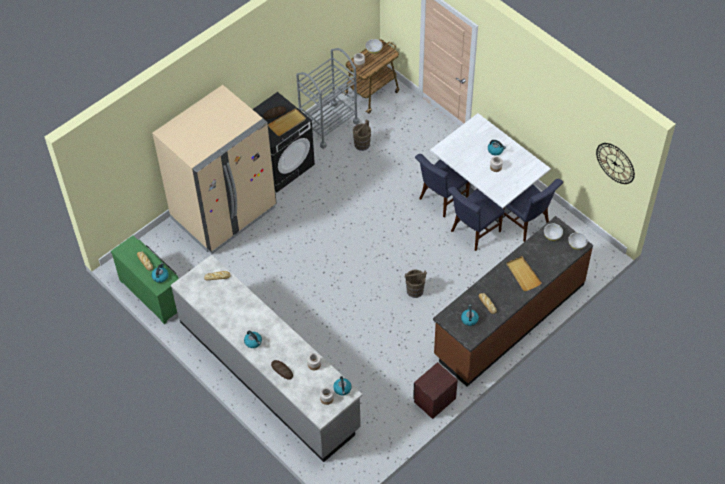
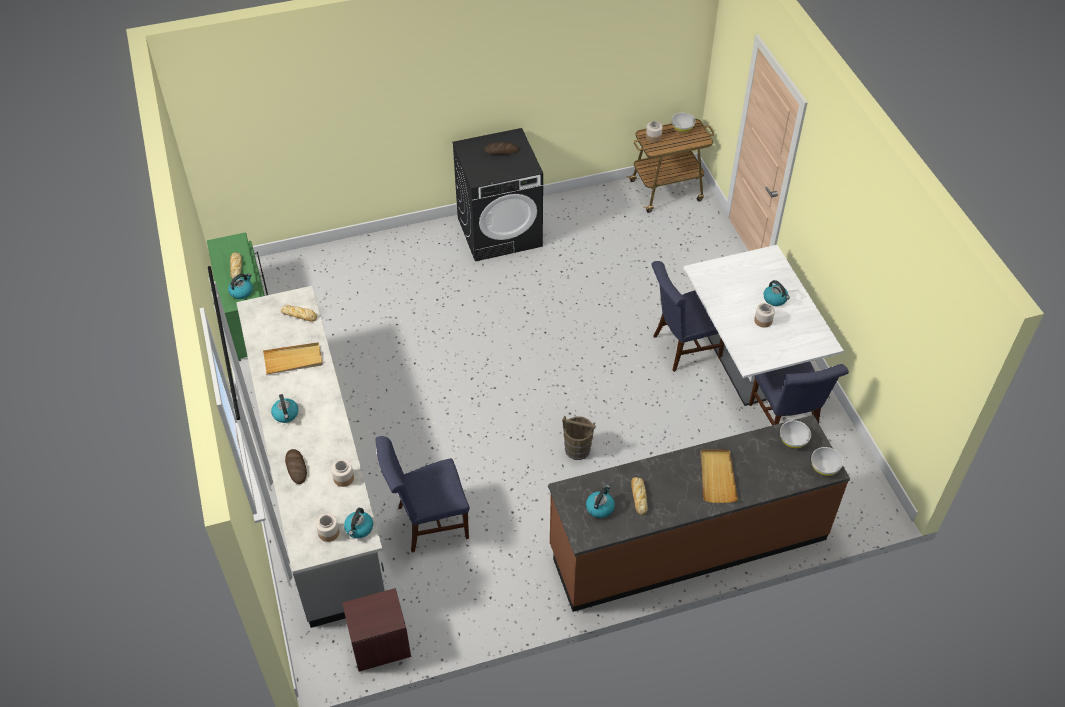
camera: 25 degrees right, 5 degrees down
beige fridge [152,85,277,255] -> none
beige tray [268,108,306,136] -> beige tray moved to [263,342,323,375]
grey cart [296,48,359,149] -> none
brown bucket [353,119,371,151] -> none
brown nightstand [413,362,458,419] -> brown nightstand moved to [342,588,411,671]
blue chair [448,187,505,251] -> blue chair moved to [375,436,470,553]
wall clock [596,143,635,184] -> none

